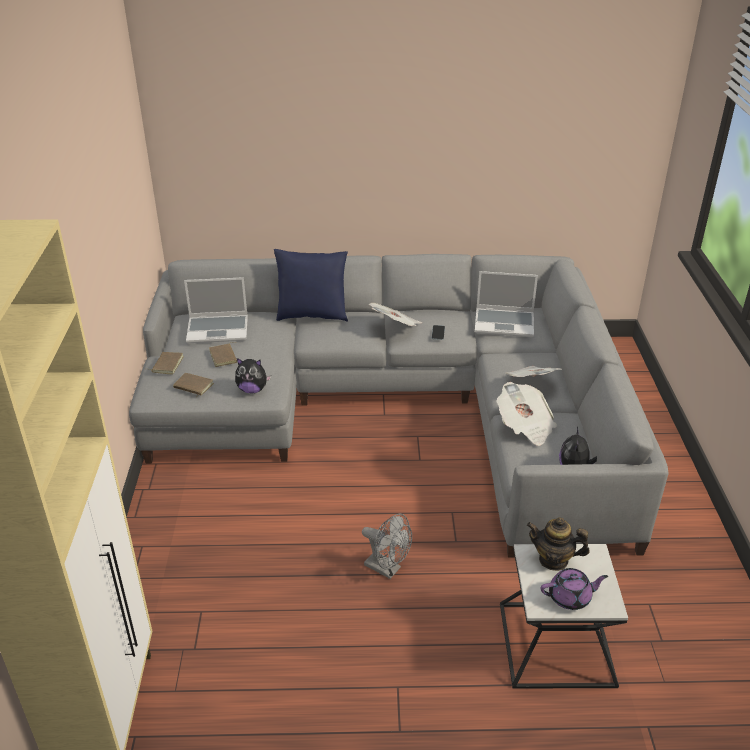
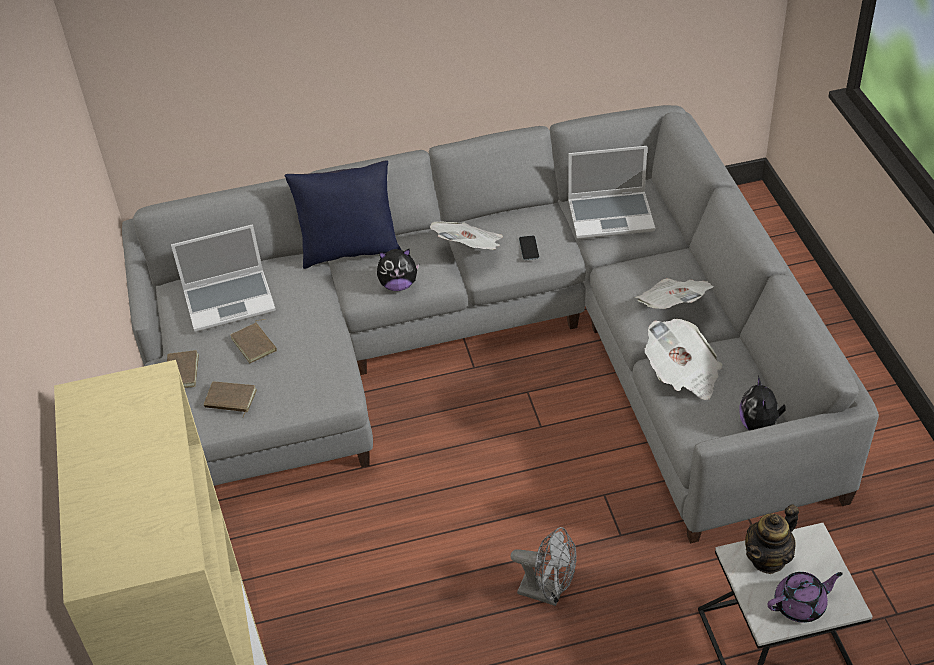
camera: 10 degrees left, 10 degrees up
plush toy [235,358,271,393] -> plush toy moved to [377,248,420,291]
teapot [527,517,590,571] -> teapot turned 45 degrees counterclockwise [745,504,799,574]

